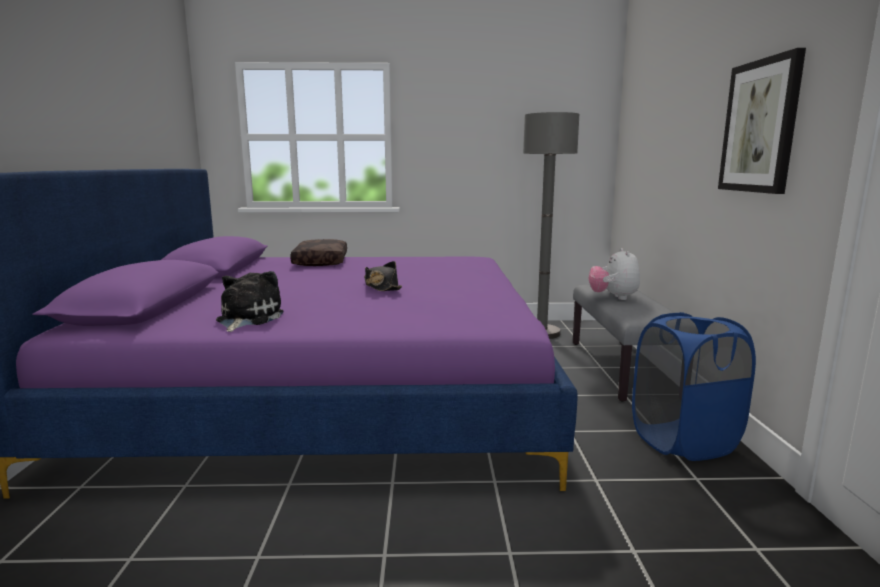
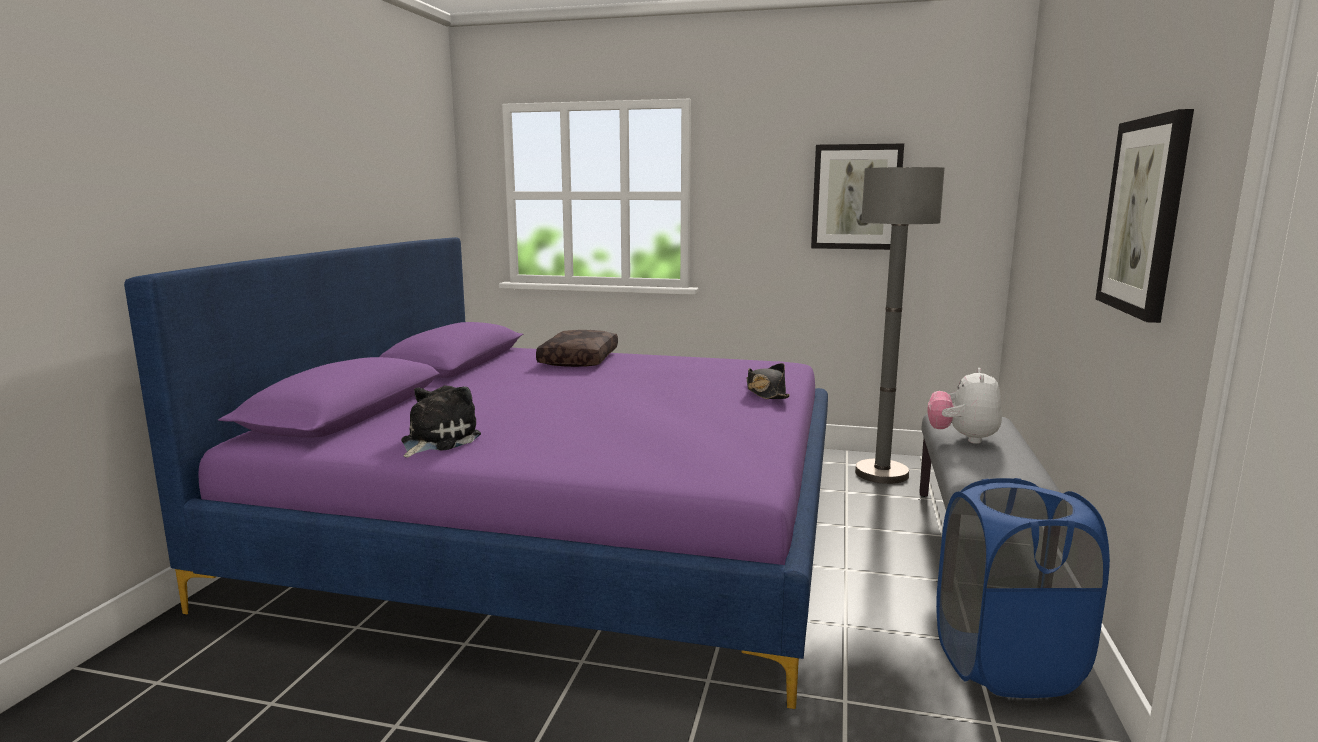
camera: 15 degrees right, 0 degrees up
black hat [364,261,402,291] -> black hat moved to [746,363,790,399]
none -> picture [811,144,904,250]

